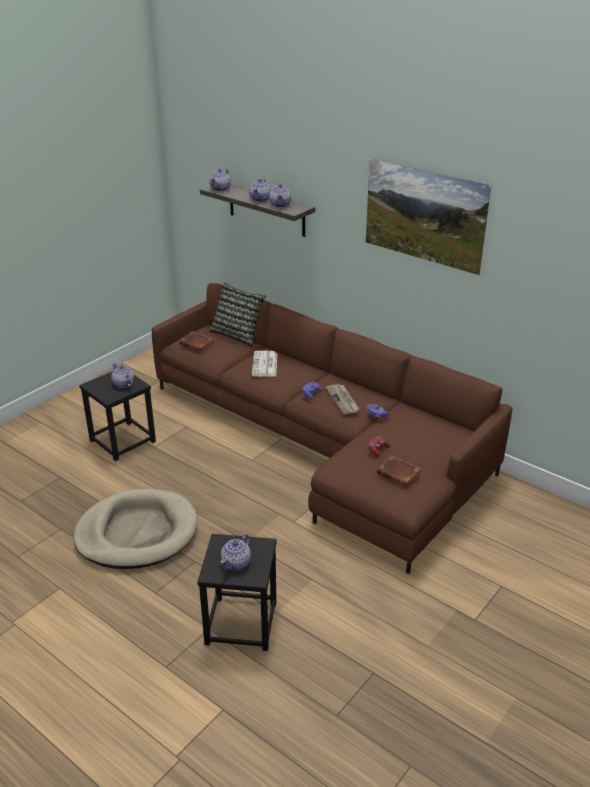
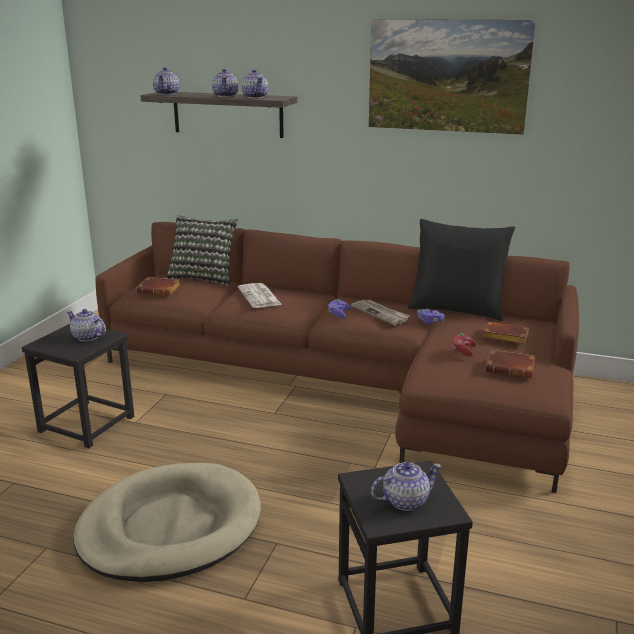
camera: 20 degrees left, 10 degrees down
teapot [221,534,251,570] -> teapot turned 120 degrees counterclockwise [371,462,442,511]
none -> black pillow [408,219,515,321]
none -> brown book [482,322,529,344]

